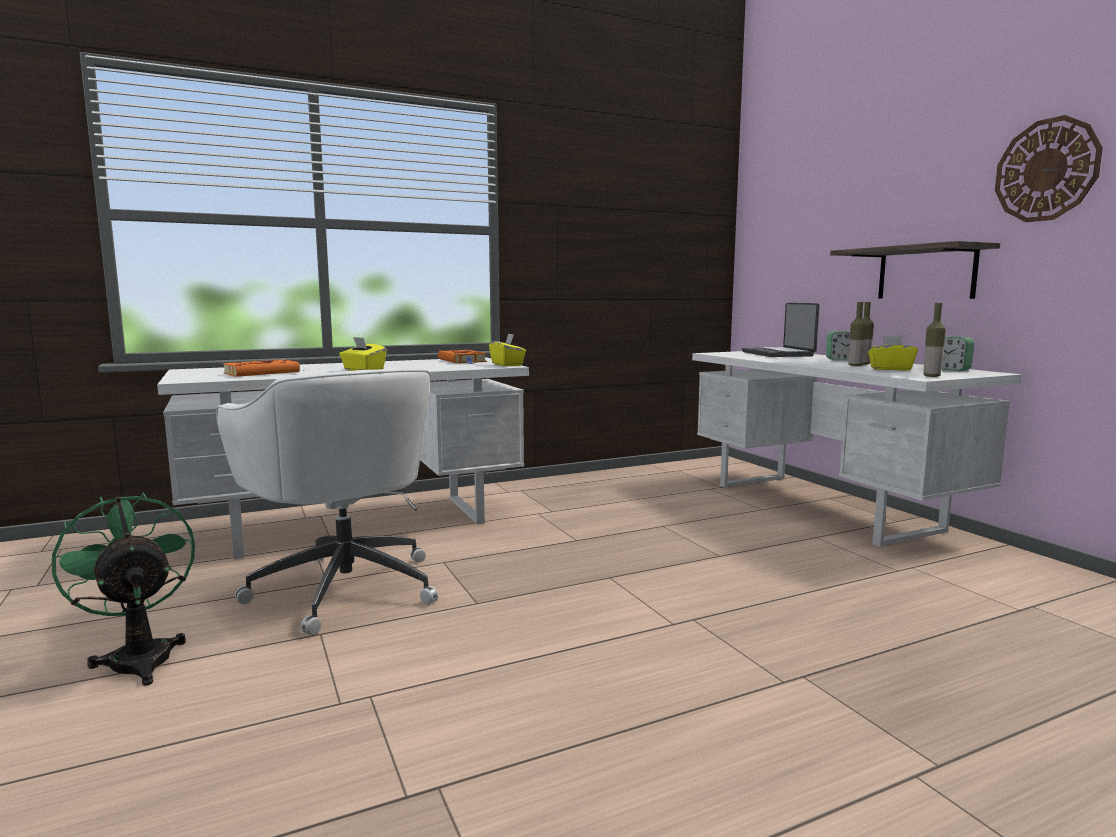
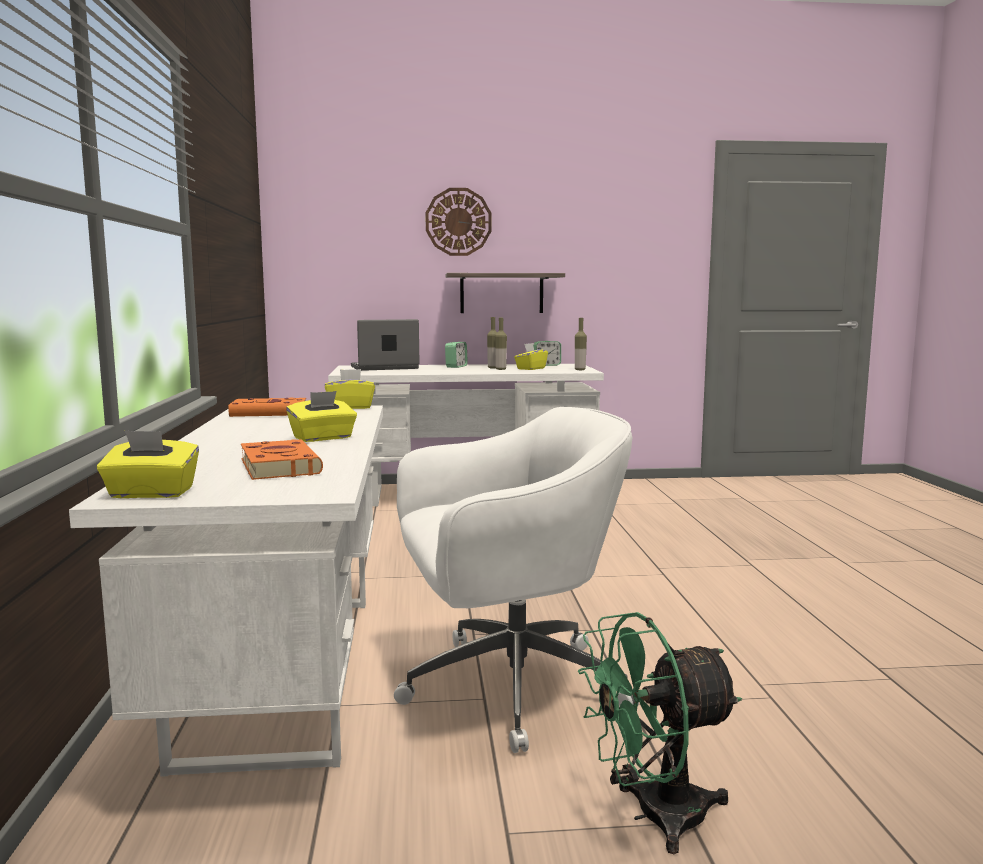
camera: 70 degrees left, 0 degrees up
laptop [742,303,819,357] -> laptop turned 150 degrees clockwise [351,319,419,371]
wall clock [995,115,1103,222] -> wall clock moved to [425,188,492,256]
none -> yellow tissue box [97,430,199,498]

